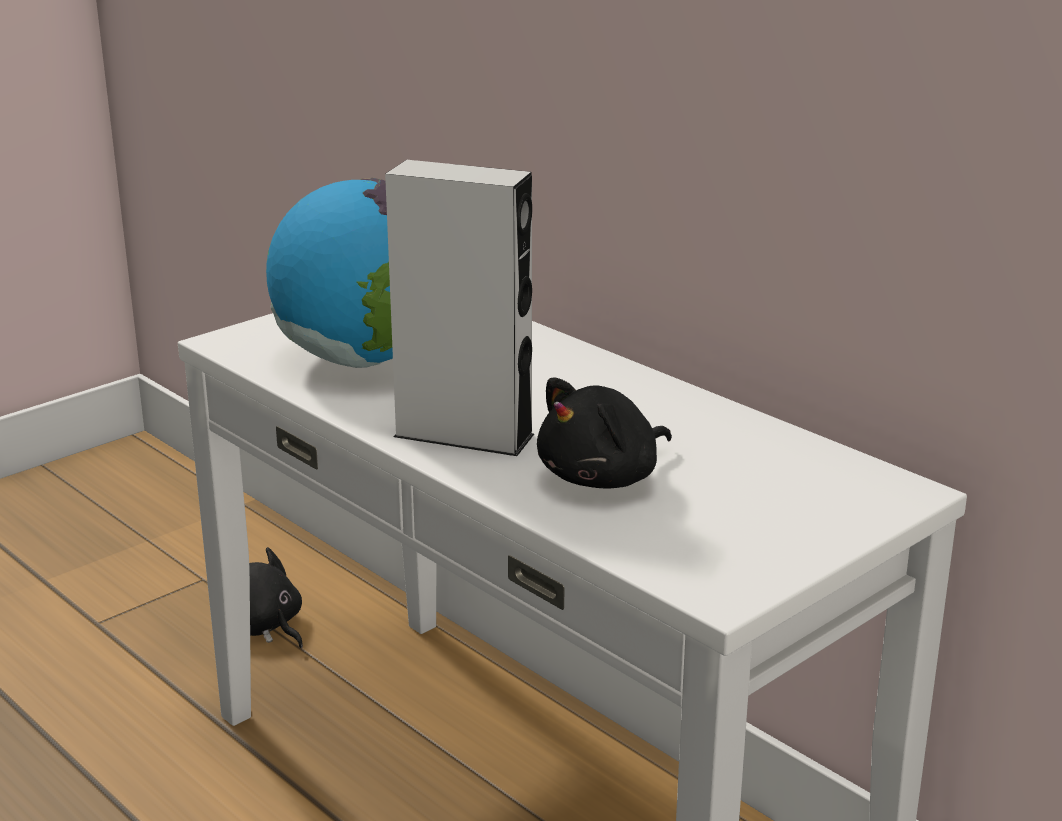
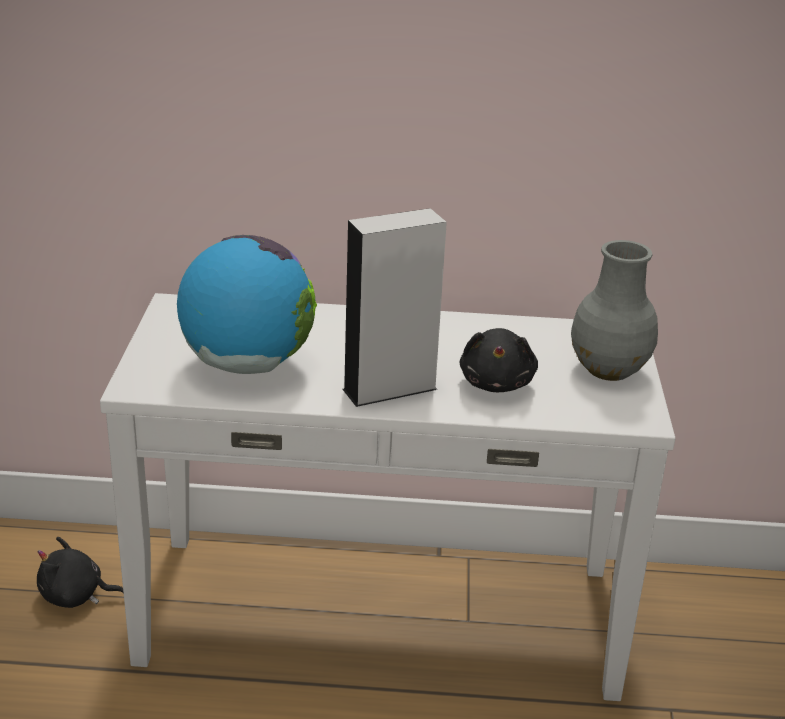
camera: 45 degrees left, 5 degrees up
none -> grey vase [571,240,658,381]

